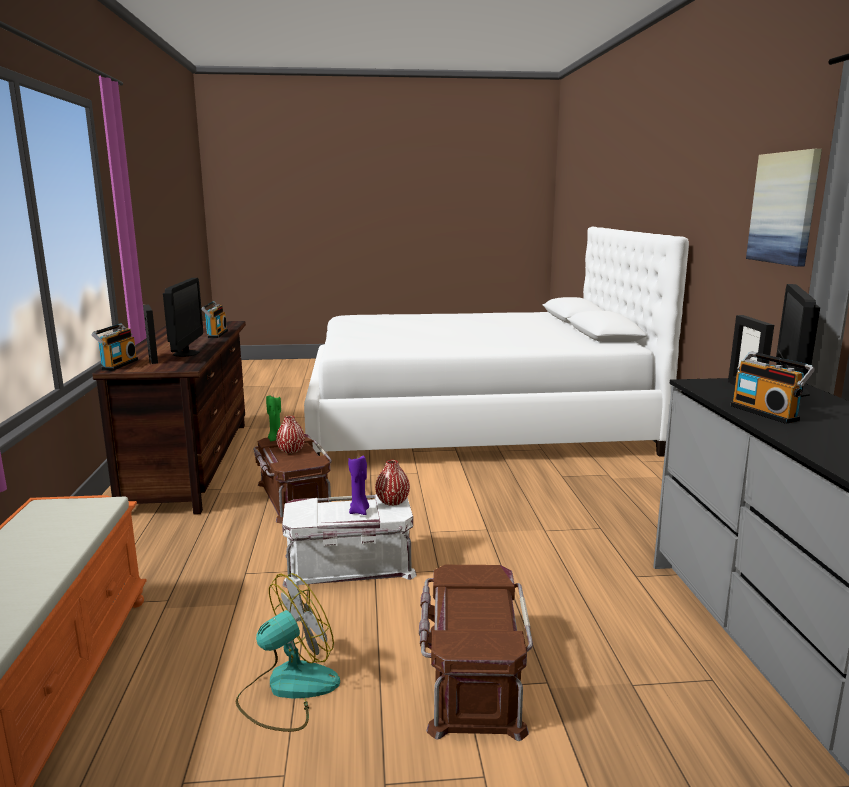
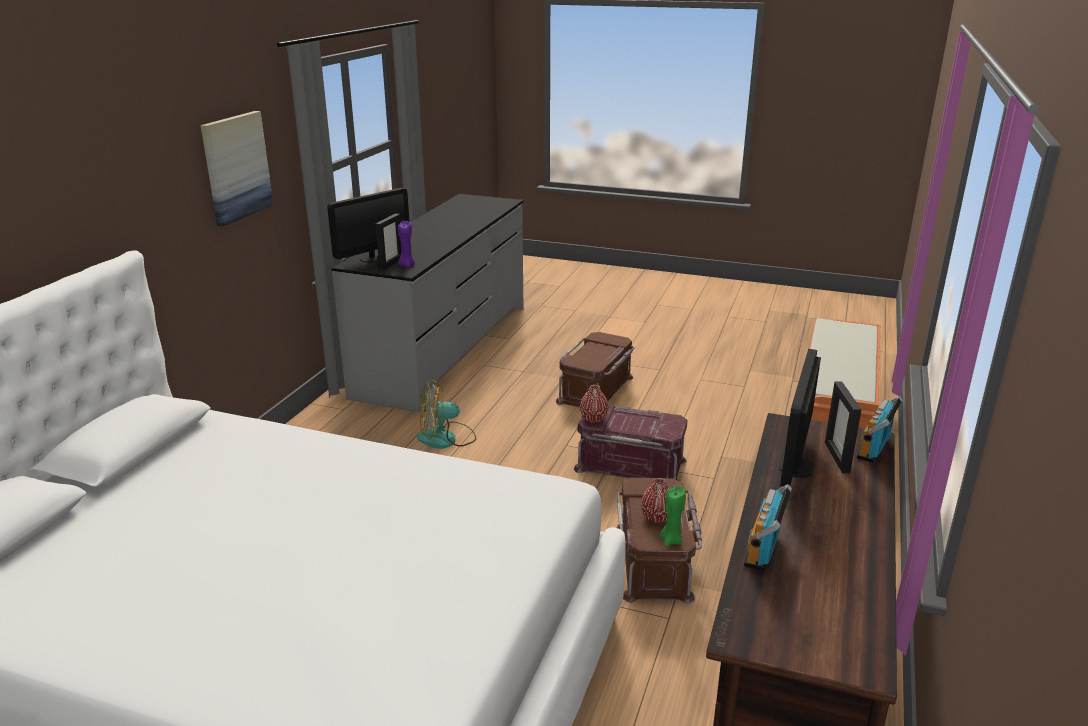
camera: 155 degrees left, 10 degrees up
fan [236,573,340,732] -> fan moved to [417,380,476,449]
white storage box [282,494,417,588] -> red storage box [574,405,687,481]
purple candle [348,455,369,515] -> purple candle moved to [398,221,415,268]
radio [731,351,815,424] -> none

